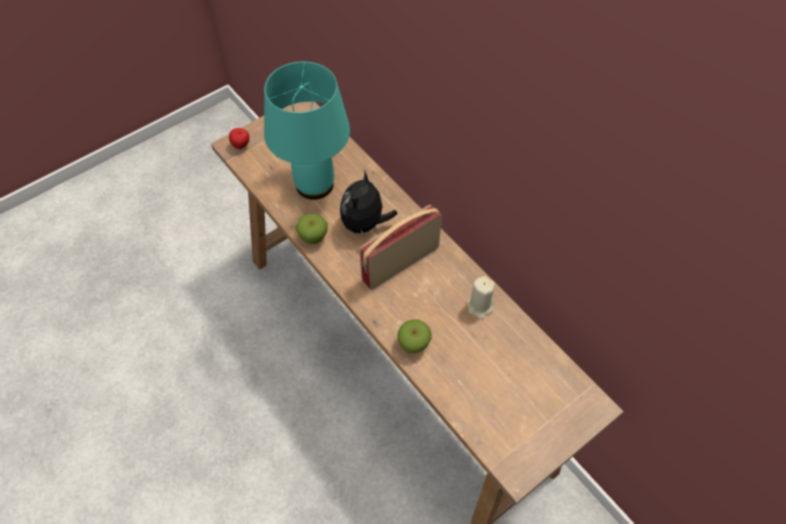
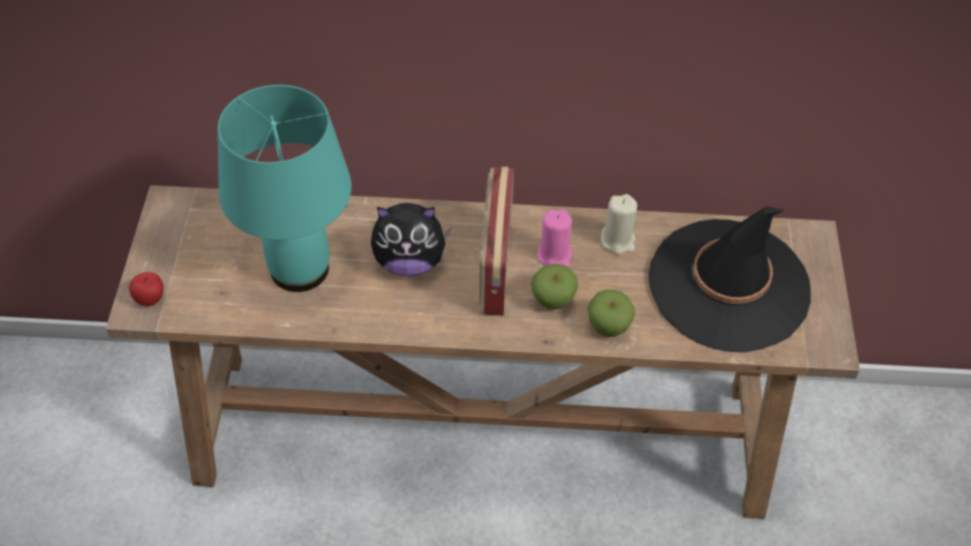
camera: 50 degrees left, 5 degrees down
apple [296,214,328,244] -> apple moved to [531,264,578,310]
plush toy [340,171,398,240] -> plush toy turned 60 degrees counterclockwise [371,203,451,277]
none -> pink candle [537,209,573,268]
none -> black hat [649,206,811,352]

